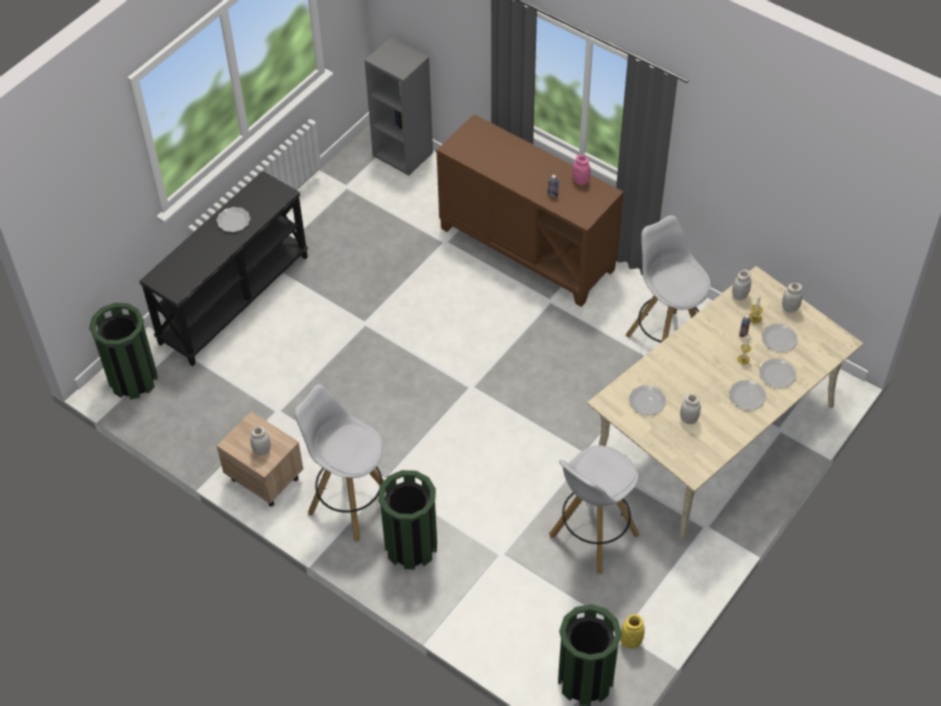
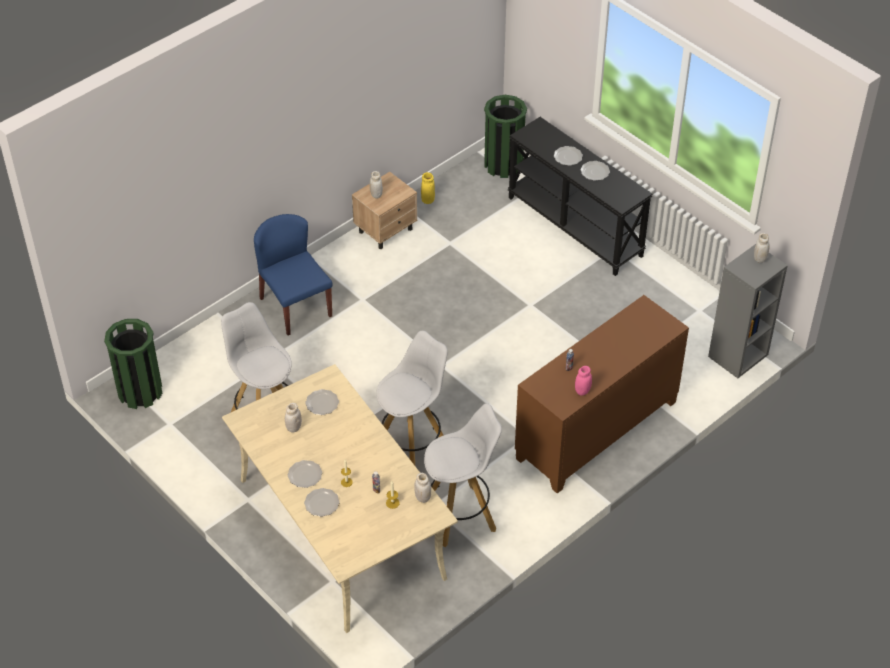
camera: 100 degrees right, 5 degrees down
white stool [295,384,387,542] -> white stool moved to [376,331,448,465]
green trash can [378,470,437,569] -> blue chair [254,214,332,336]
yellow vase [620,614,644,648] -> yellow vase moved to [421,172,435,204]
plate [762,324,798,352] -> plate moved to [554,146,583,166]
white jar [782,283,802,313] -> white jar moved to [754,233,770,263]

